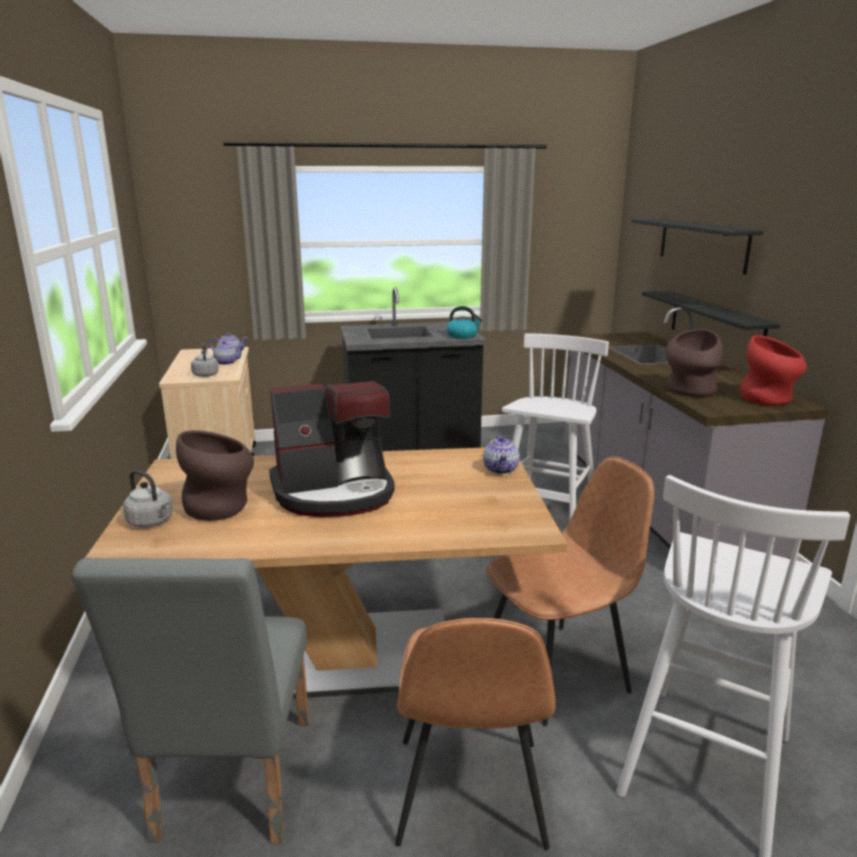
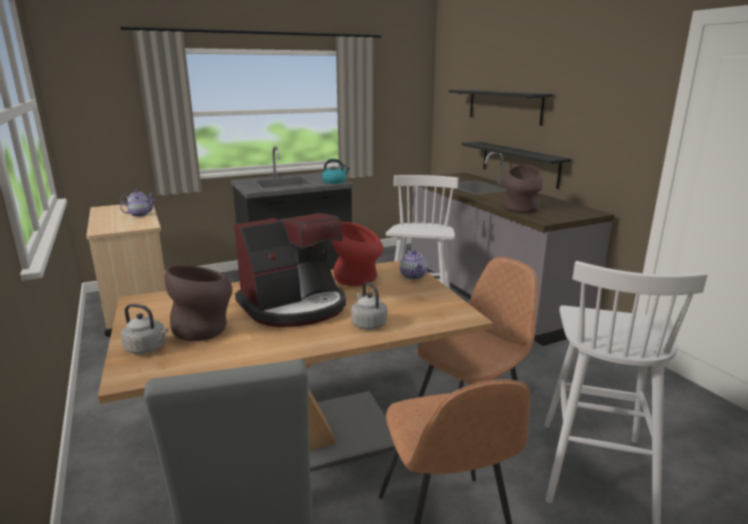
camera: 15 degrees left, 0 degrees up
grey kettle [191,343,219,377] -> grey kettle moved to [351,282,387,330]
red vase [740,335,807,406] -> red vase moved to [332,222,384,286]

